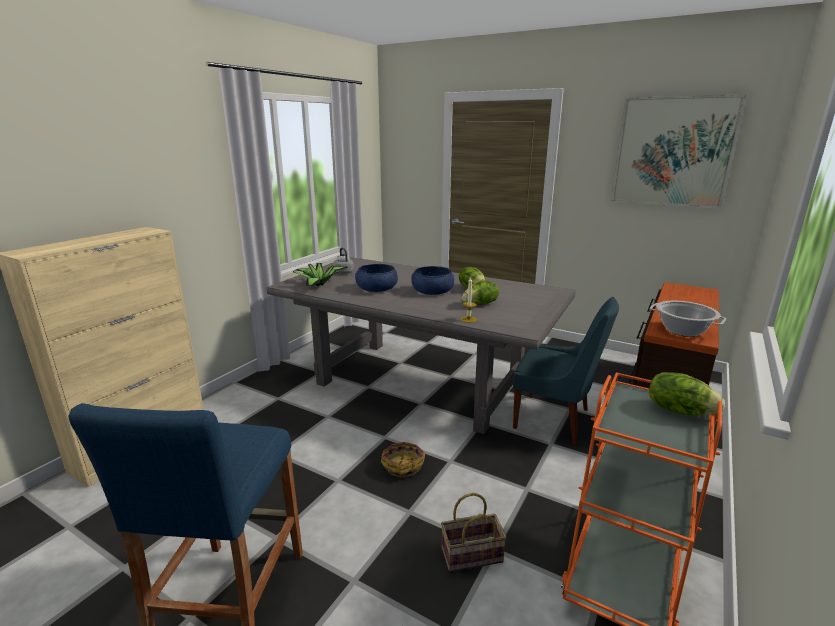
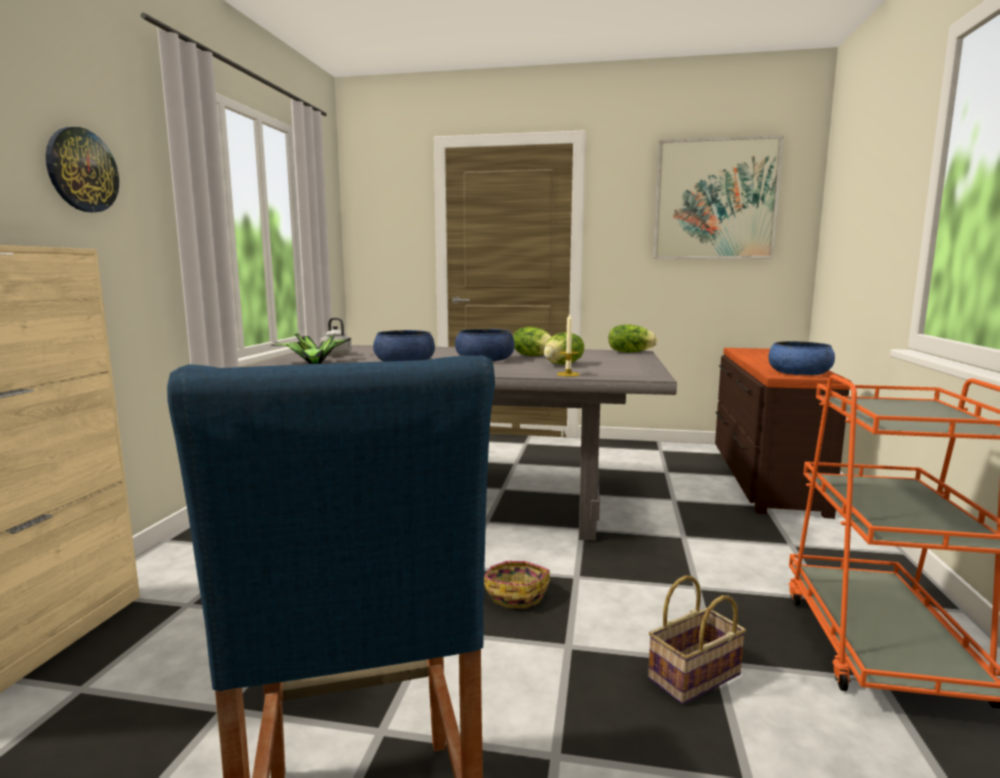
camera: 20 degrees left, 10 degrees down
blue chair [513,297,619,445] -> none
lettuce [649,372,725,416] -> lettuce moved to [608,325,658,352]
cooking pot [650,301,726,337] -> blue bowl [768,341,835,375]
none -> wall clock [46,127,119,212]

